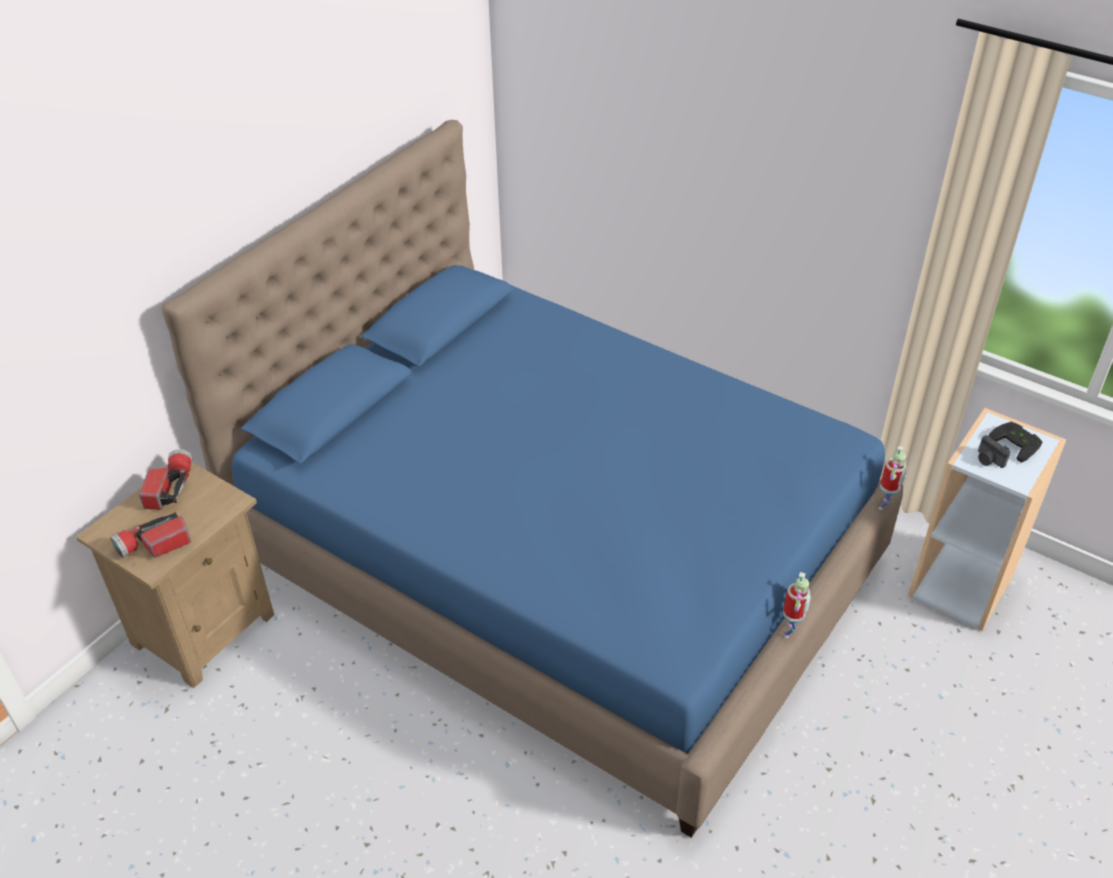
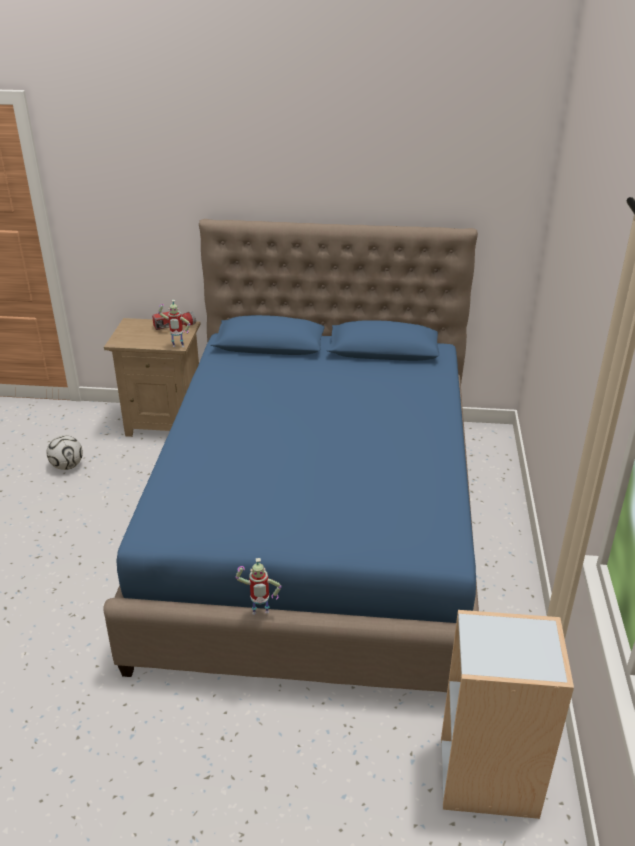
camera: 60 degrees right, 10 degrees down
flashlight [110,512,191,558] -> none
toy robot [879,446,907,510] -> toy robot moved to [158,300,190,347]
camera [978,435,1010,468] -> none
black game controller [988,422,1043,463] -> none
none -> football [47,435,83,470]

